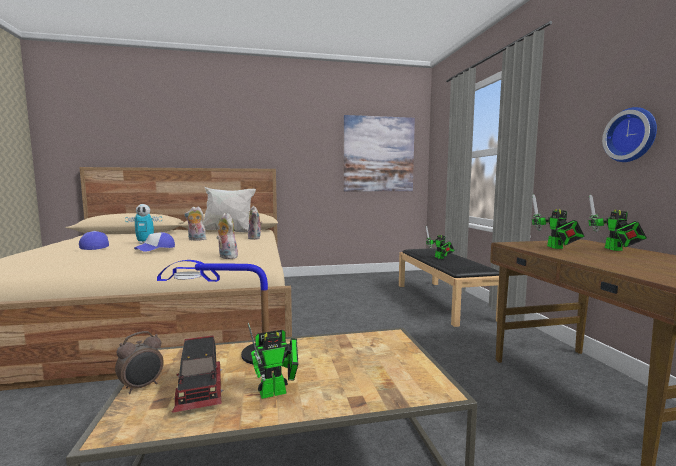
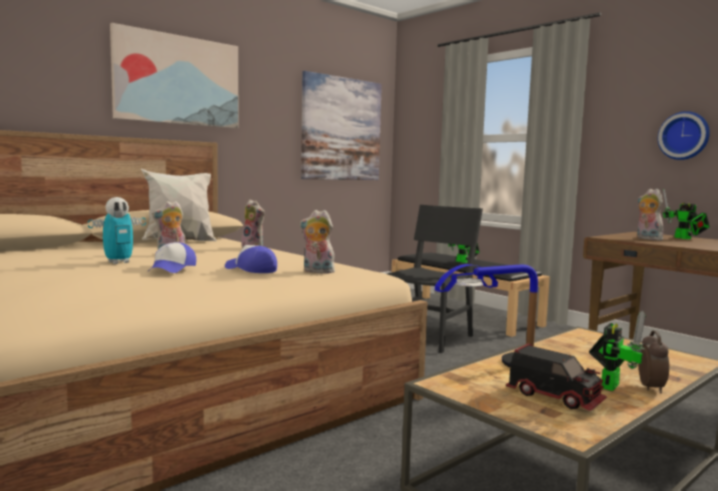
camera: 30 degrees left, 0 degrees up
cap [79,231,109,250] -> cap moved to [225,245,277,273]
alarm clock [115,331,164,394] -> alarm clock moved to [639,330,669,394]
toy robot [532,194,584,249] -> plush toy [637,189,663,241]
none -> picture [110,23,238,128]
none -> black chair [388,205,483,353]

